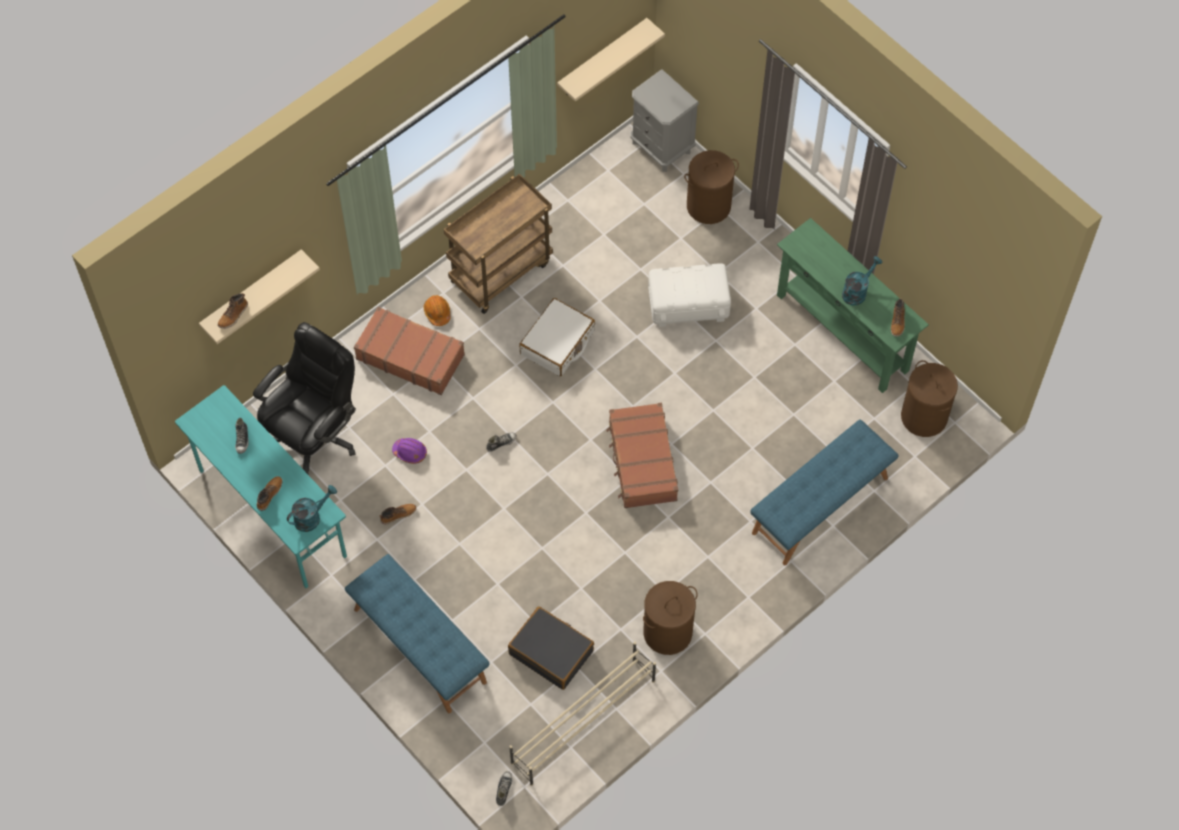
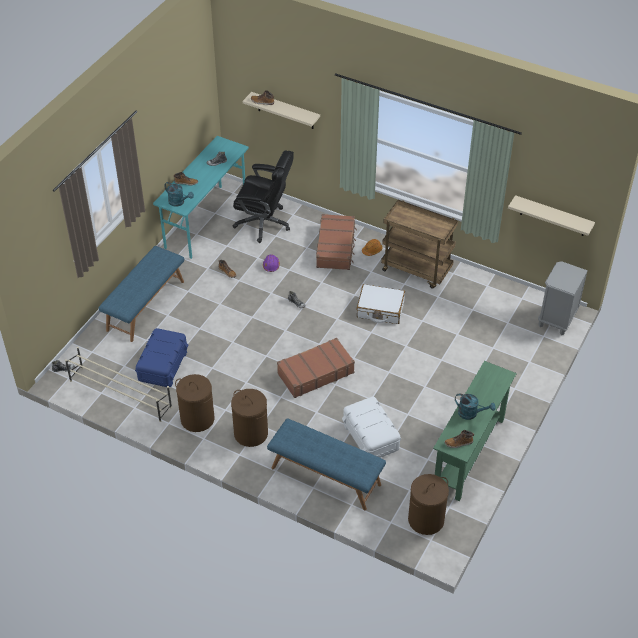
camera: 70 degrees right, 15 degrees down
black suitcase [508,606,594,690] -> blue storage box [135,328,188,387]
white storage box [648,263,731,327] -> white storage box moved to [342,397,401,458]
brown laundry basket [684,150,739,224] -> brown laundry basket moved to [231,389,268,447]

